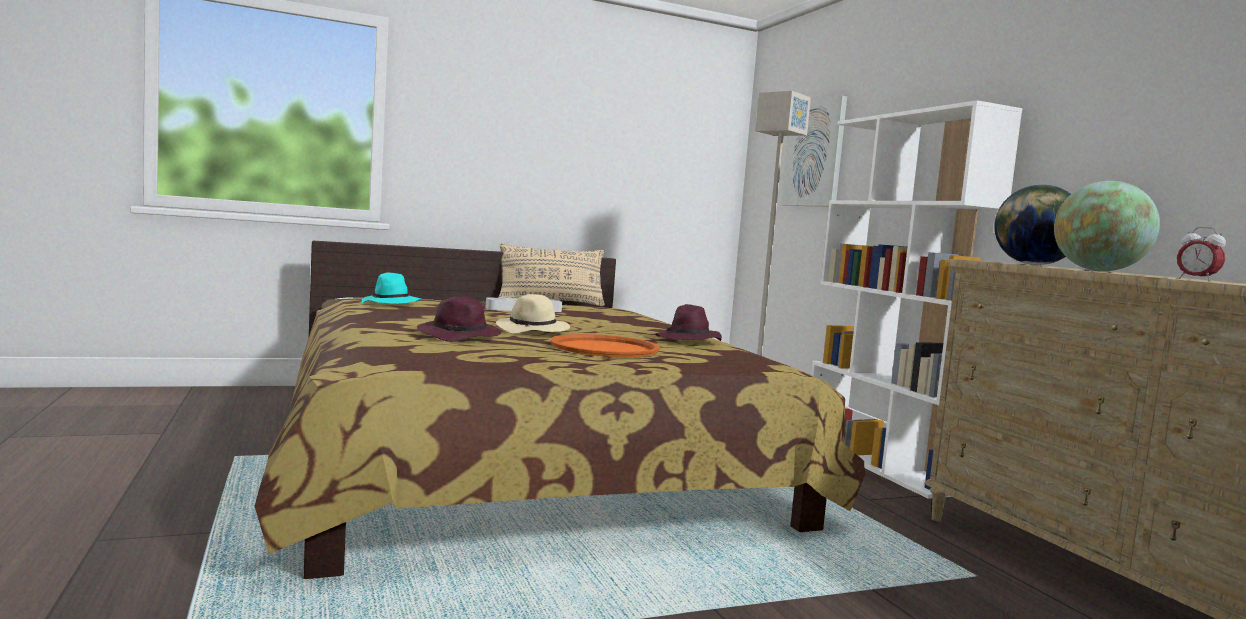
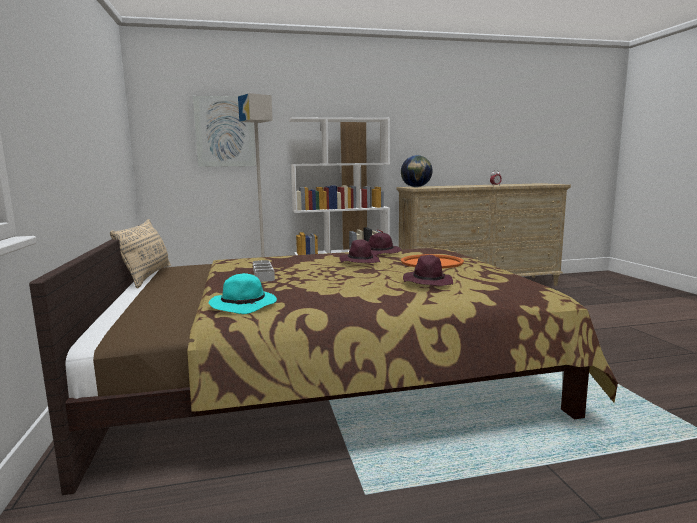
camera: 80 degrees left, 5 degrees up
beige hat [496,294,570,334] -> none
globe [1054,181,1160,271] -> none
none -> purple hat [340,239,380,263]

